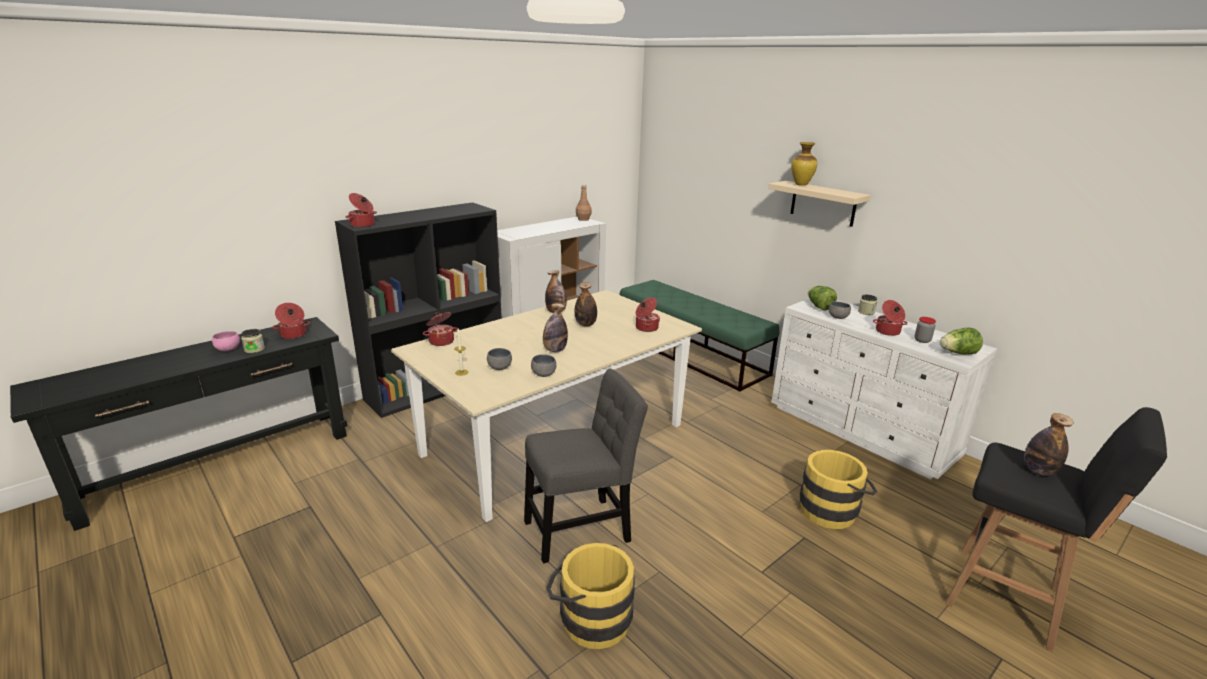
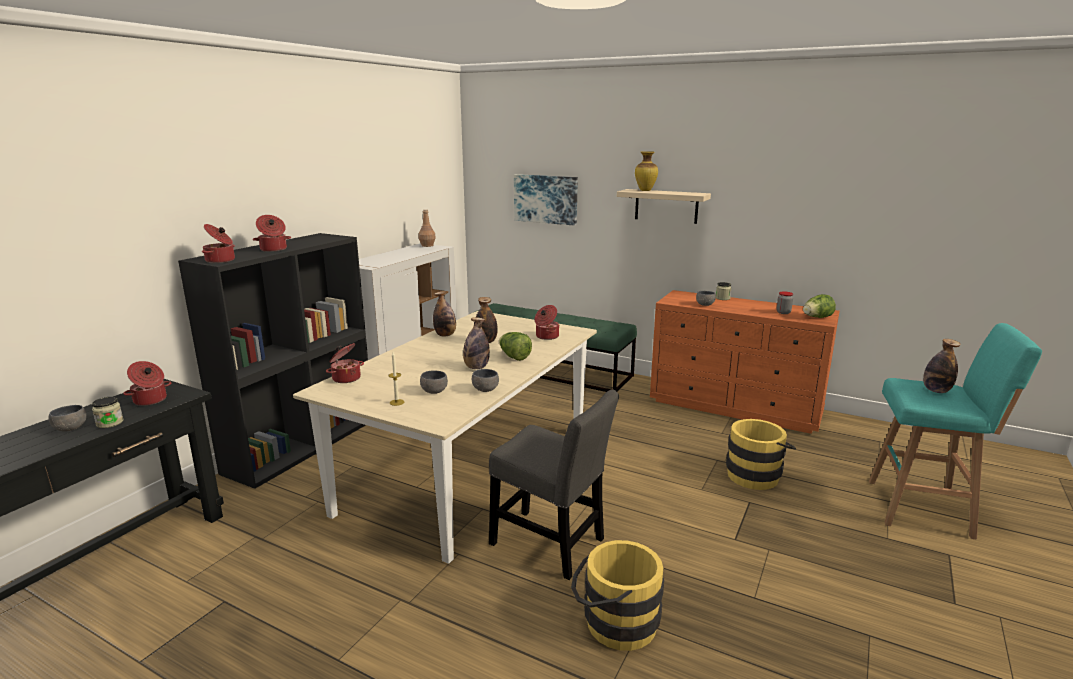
camera: 20 degrees left, 5 degrees down
pink bowl [212,331,240,351] -> grey bowl [49,405,86,432]
grey chair [524,369,648,564] -> grey chair turned 75 degrees clockwise [489,390,619,580]
white dresser [771,299,997,479] -> orange dresser [650,290,840,434]
lettuce [808,286,837,310] -> lettuce moved to [499,332,532,361]
cooking pot [873,300,908,336] -> cooking pot moved to [253,215,291,252]
black stool [945,407,1167,652] -> turquoise stool [869,323,1042,540]
none -> picture [514,174,578,226]

